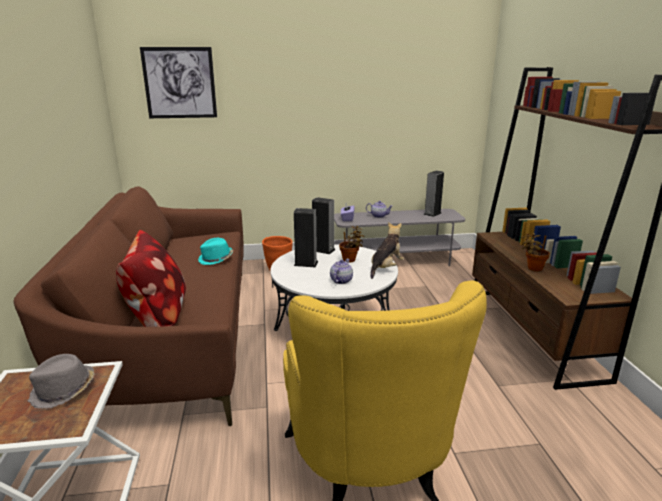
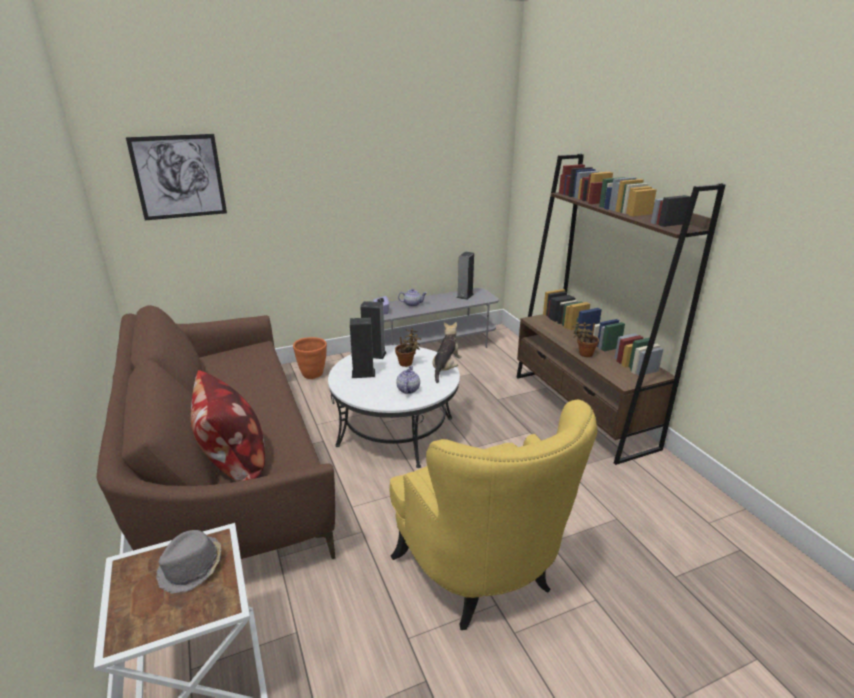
camera: 15 degrees left, 5 degrees up
turquoise hat [198,238,233,265] -> none

